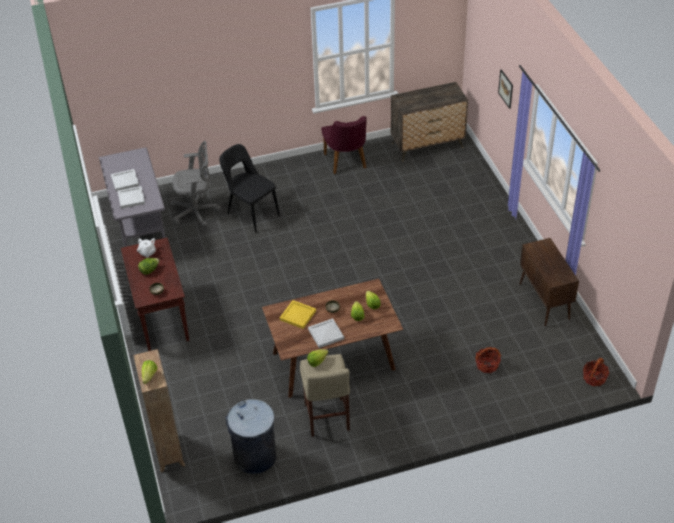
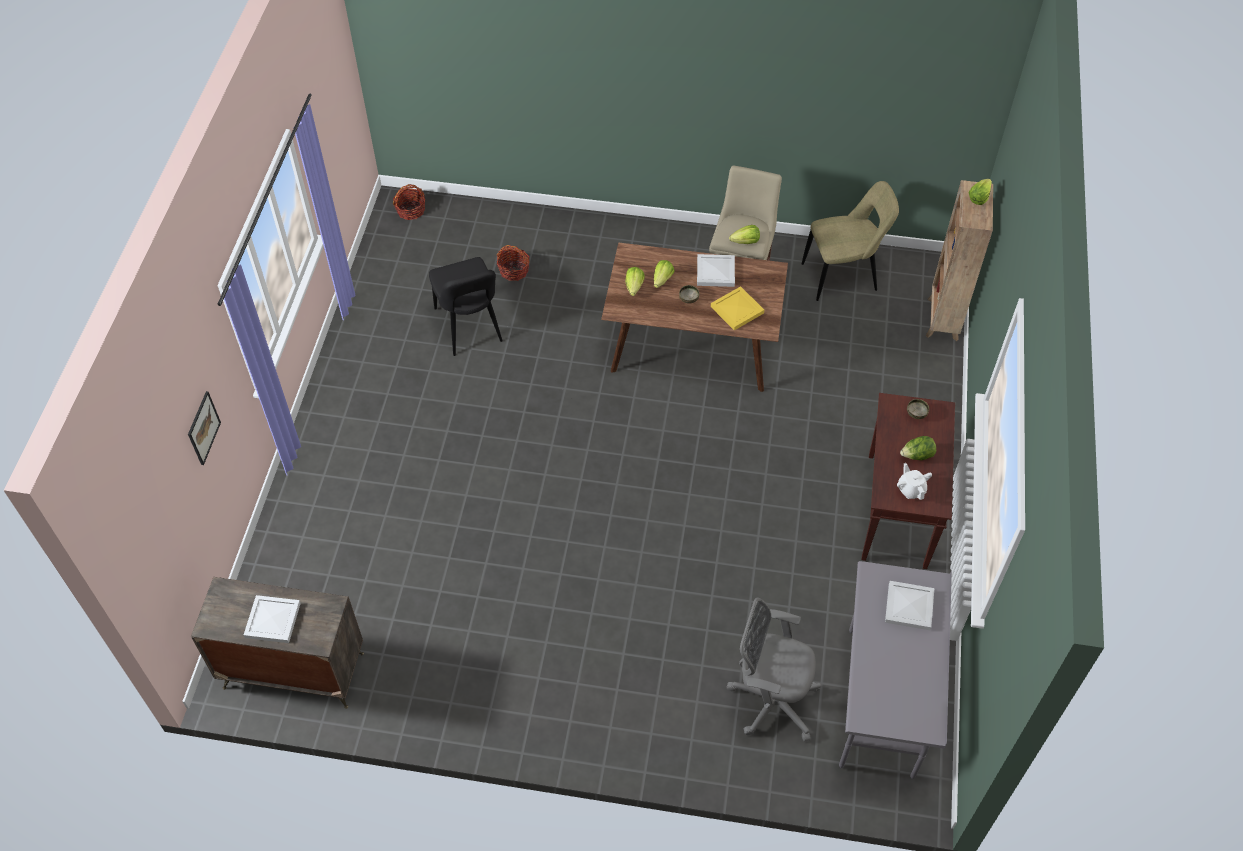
camera: 155 degrees left, 10 degrees up
white tray [111,169,139,191] -> white tray moved to [244,595,301,643]
black chair [219,144,280,233] -> black chair moved to [429,257,503,356]
grey trash can [226,399,276,474] -> beige chair [802,181,899,301]
purple chair [321,116,367,174] -> none
brown cabinet [519,238,579,326] -> none

